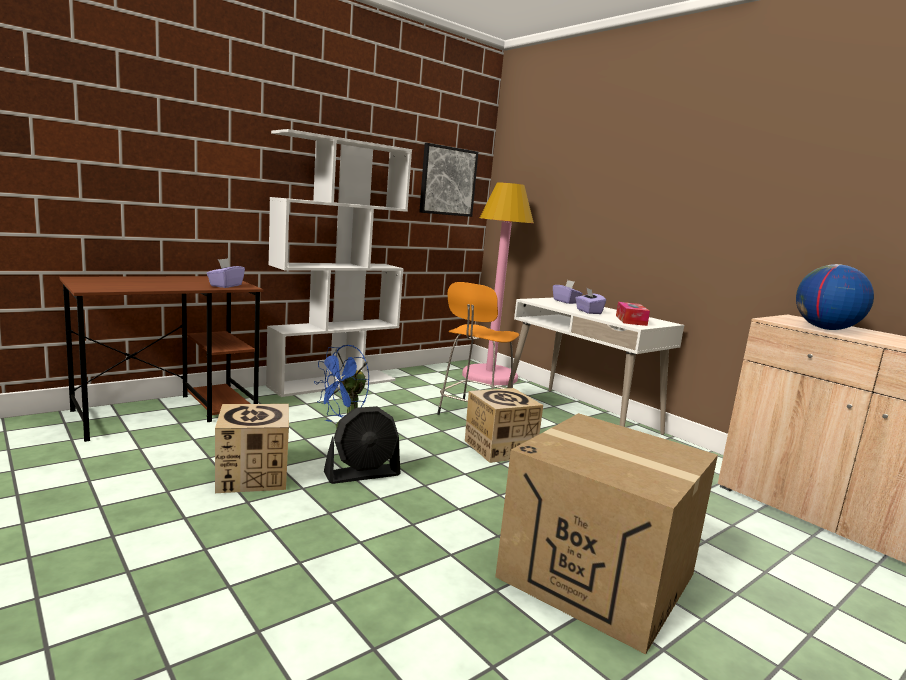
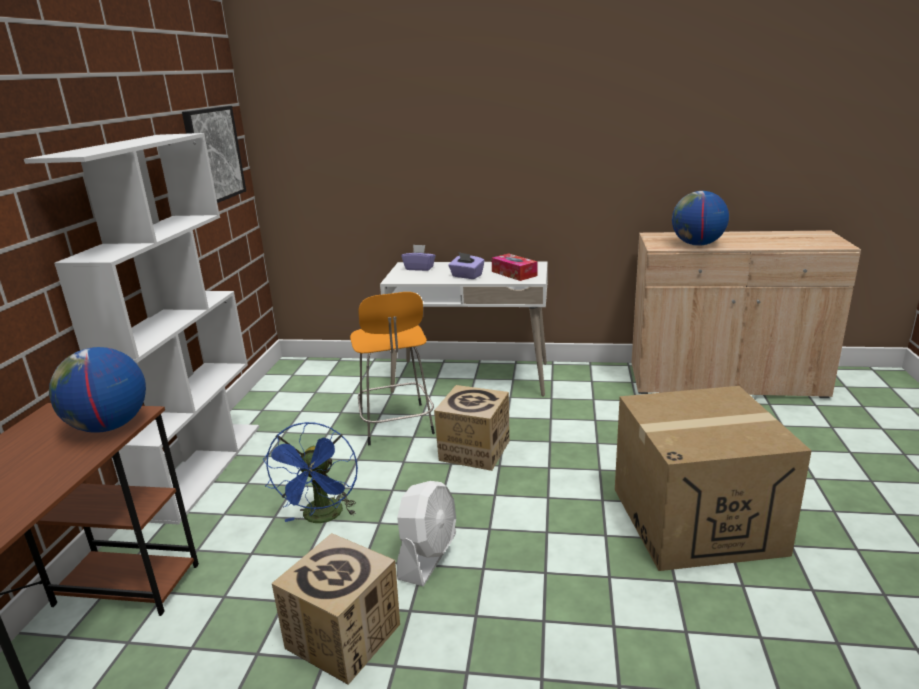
camera: 40 degrees left, 10 degrees up
purple tissue box [207,258,245,288] -> globe [49,347,146,433]
black fan [324,406,400,484] -> white fan [397,481,456,586]
pink floor lamp [462,182,534,385] -> none

